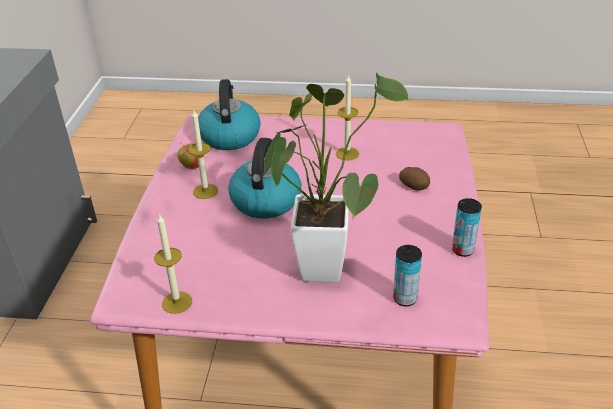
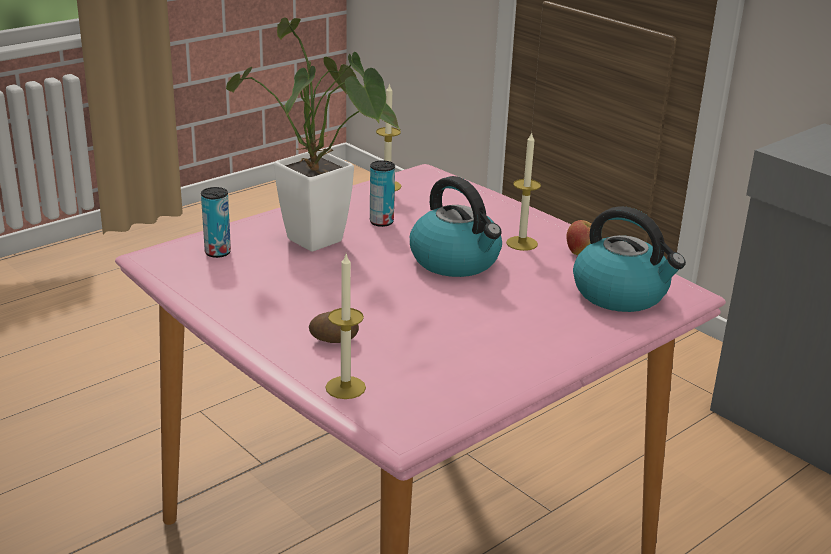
camera: 130 degrees right, 10 degrees down
candle [336,74,359,161] -> candle moved to [325,254,366,399]
can [452,198,482,257] -> can moved to [370,160,395,227]

